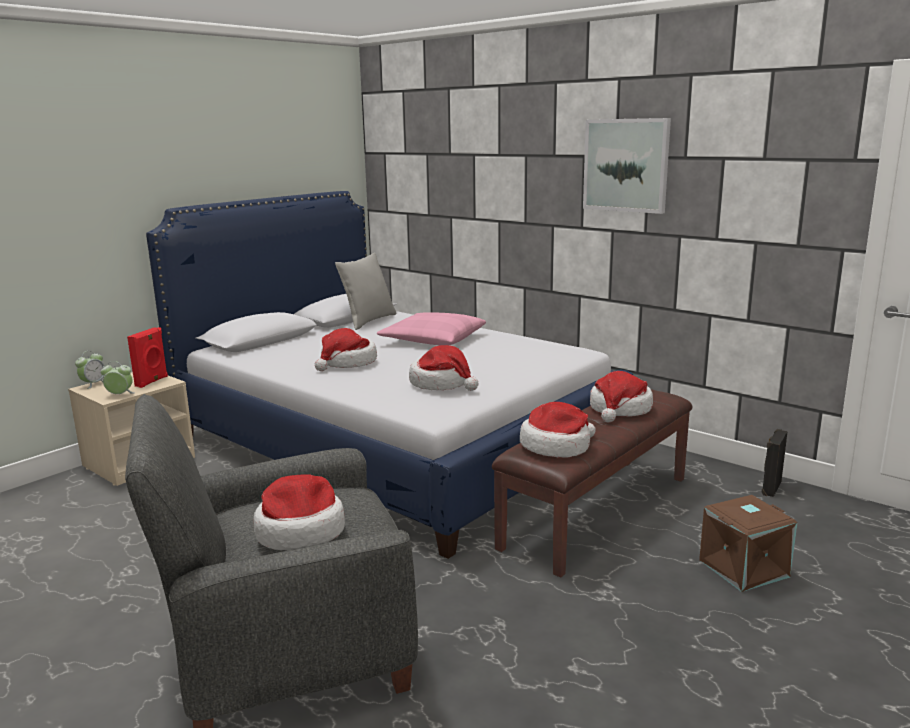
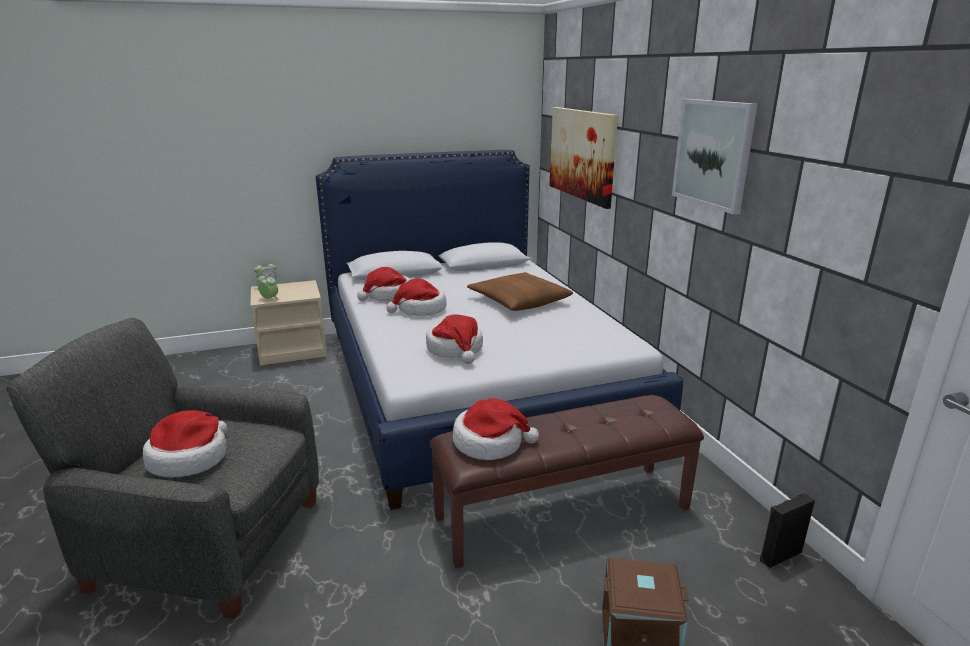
camera: 30 degrees right, 5 degrees up
red speaker [127,327,168,388] -> none
grey pillow [335,253,396,330] -> none
pink pillow [377,312,486,345] -> brown pillow [467,272,573,311]
hat [590,371,653,423] -> hat moved to [357,267,411,301]
none -> picture [549,107,618,209]

